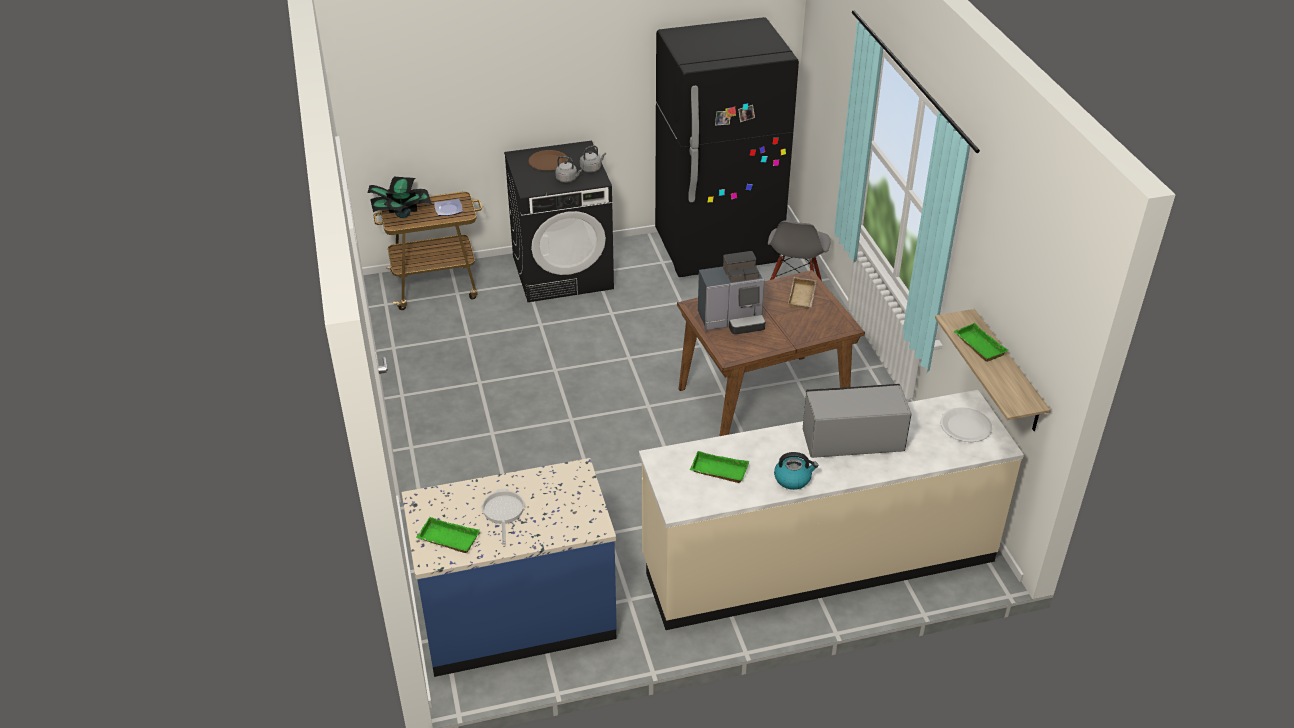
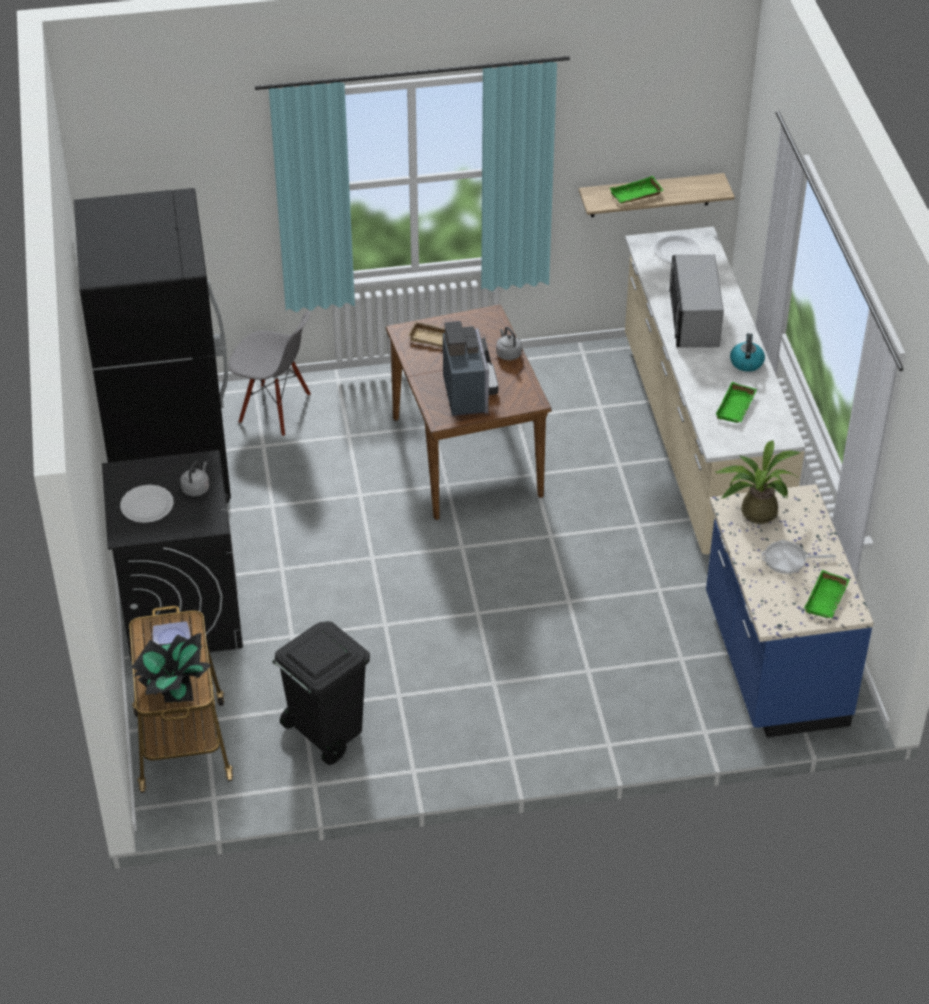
camera: 85 degrees left, 5 degrees up
brown plate [528,150,568,171] -> white plate [120,485,174,523]
grey kettle [580,145,606,173] -> grey kettle moved to [496,327,522,360]
none -> black trash can [272,621,370,765]
none -> potted plant [715,440,800,524]

